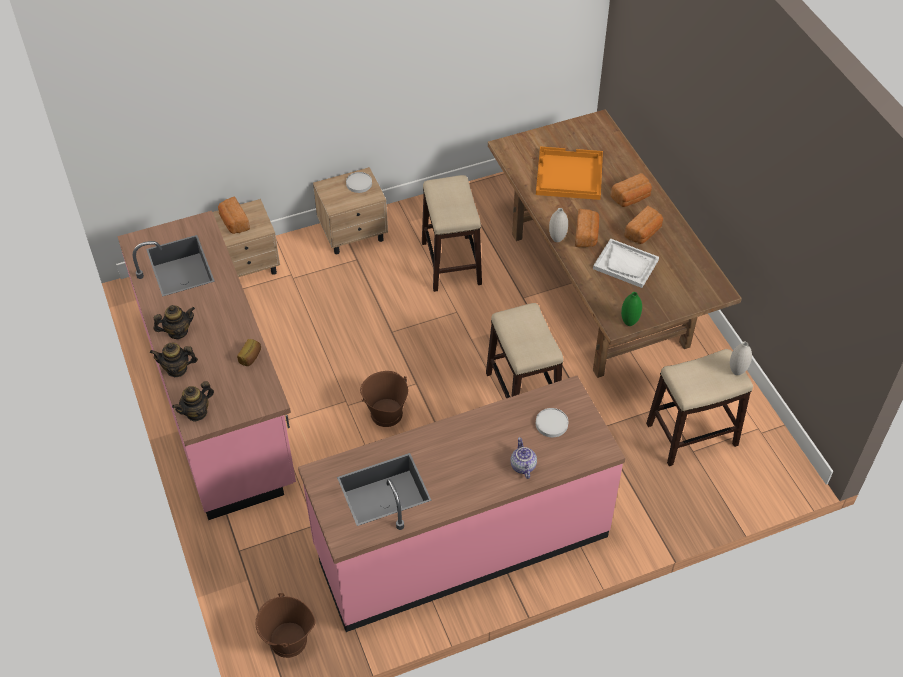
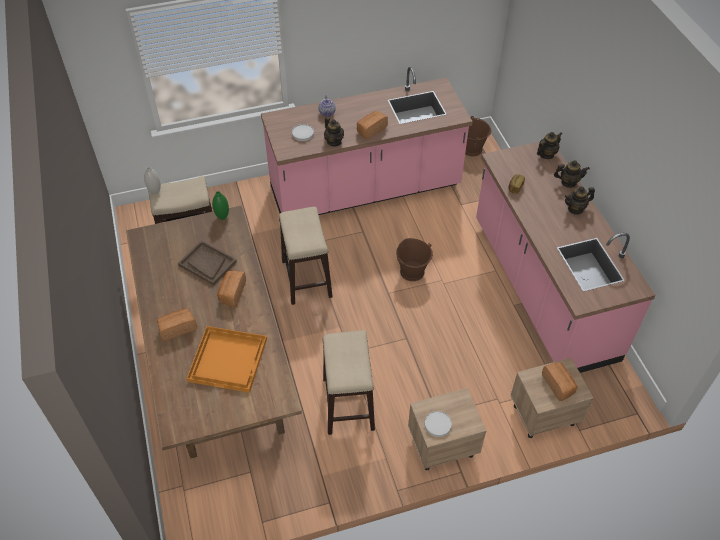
camera: 175 degrees left, 0 degrees up
white vase [549,208,568,242] -> none
white tray [593,238,659,288] -> brown tray [178,240,237,286]
bread [624,206,663,244] -> bread moved to [357,111,388,140]
none -> teapot [324,117,344,146]

